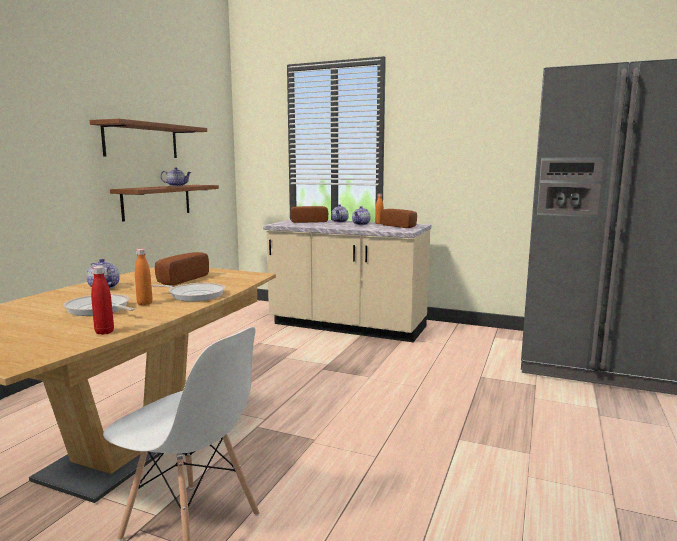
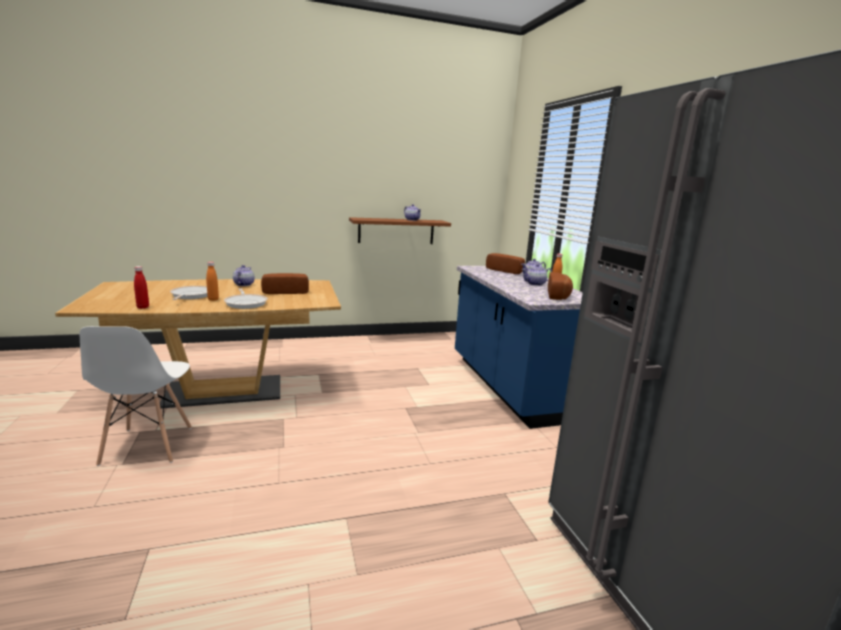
camera: 50 degrees right, 5 degrees up
brown shelf [90,119,207,158] -> none
beige counter [263,220,431,342] -> blue counter [455,266,583,429]

